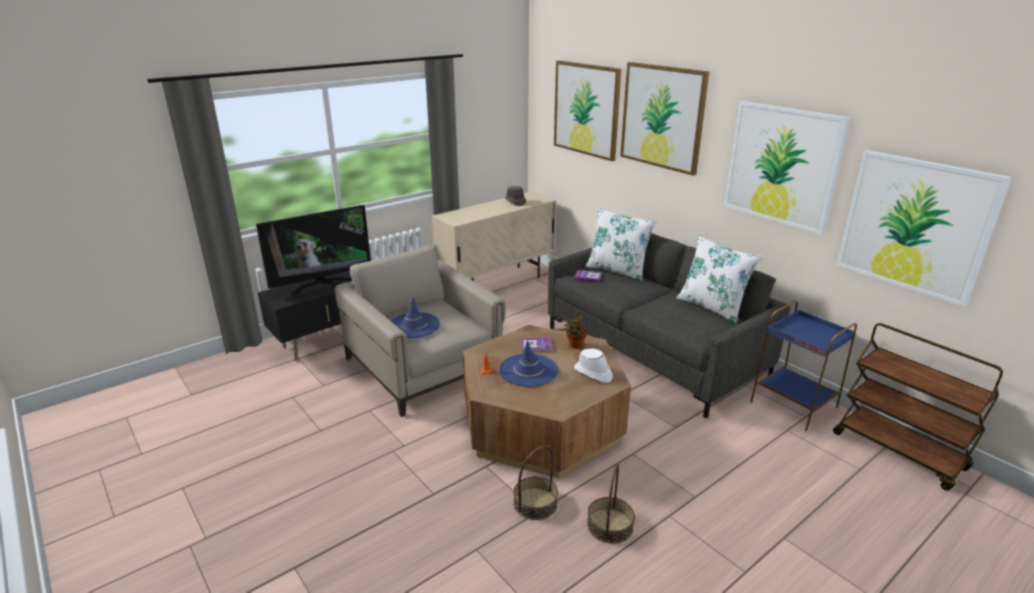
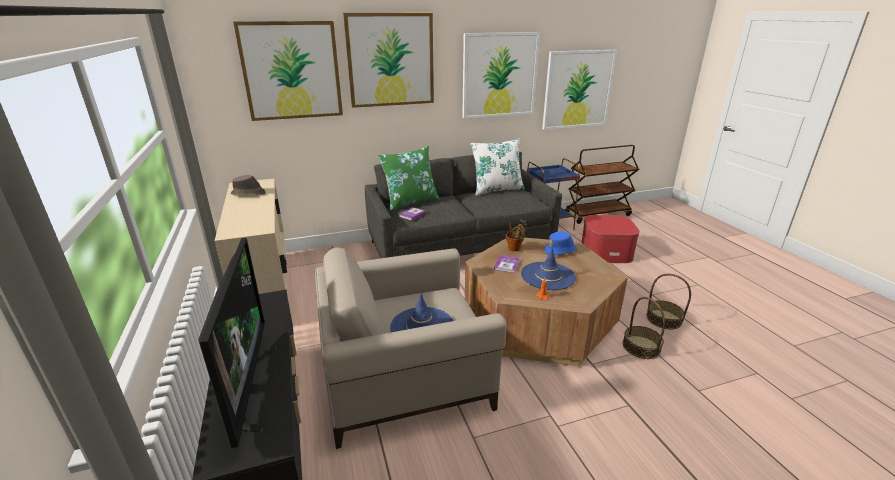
camera: 70 degrees left, 0 degrees up
white hat [574,349,613,383] -> blue hat [544,232,577,255]
white pillow [585,208,657,282] -> green pillow [378,146,440,212]
none -> ottoman [581,215,640,263]

